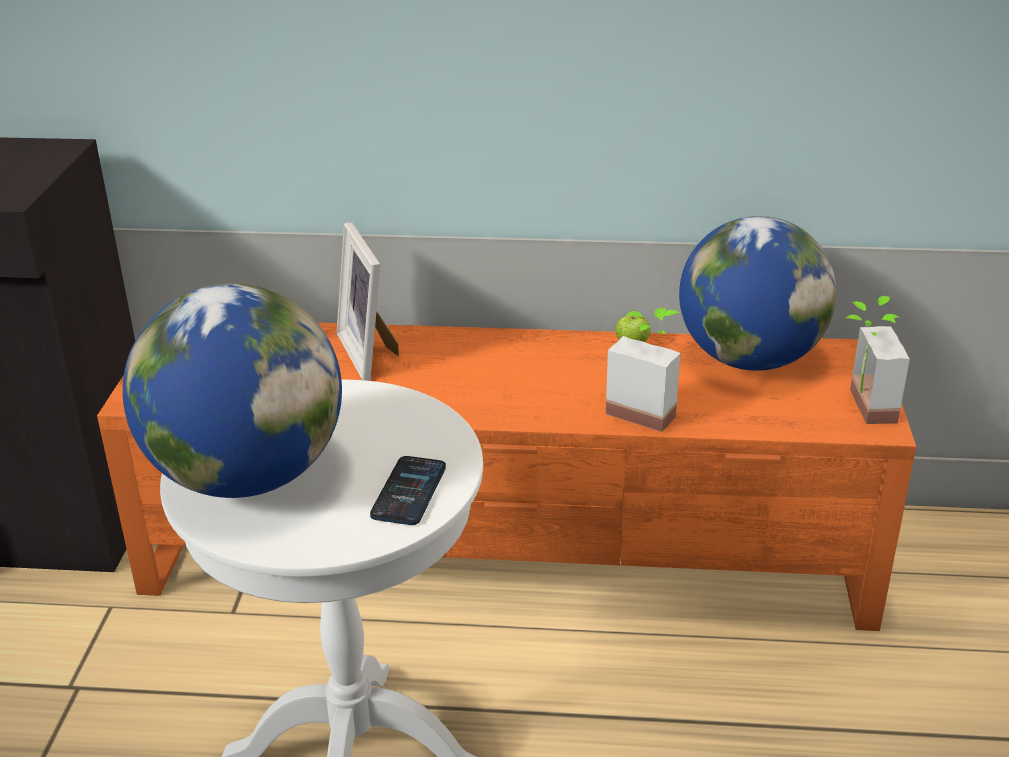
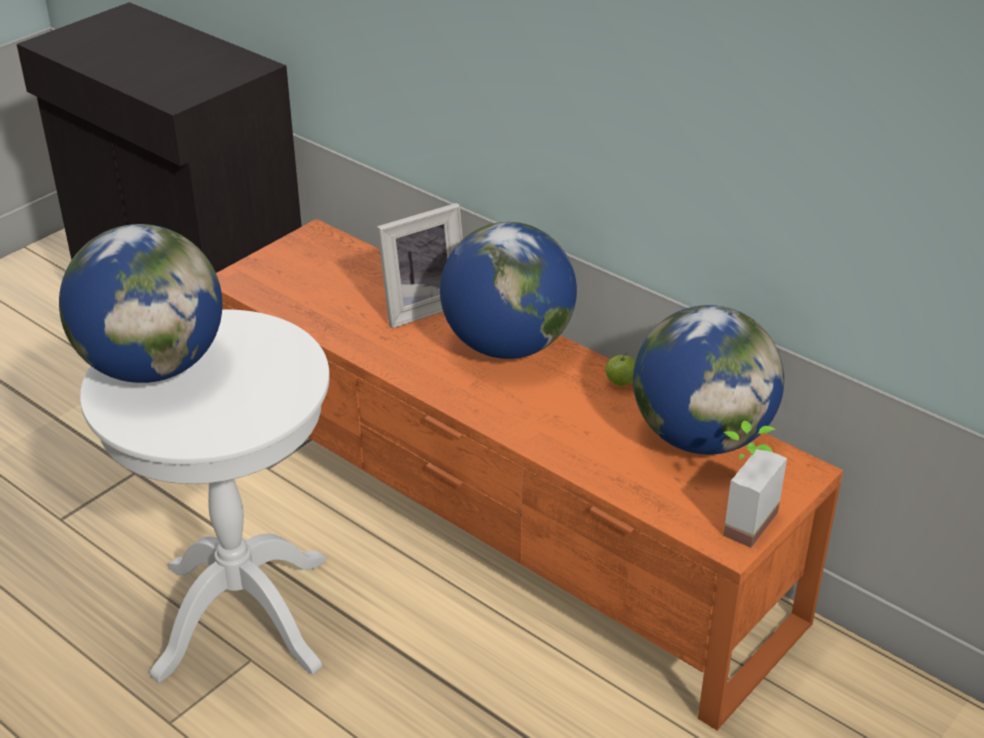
camera: 35 degrees right, 5 degrees up
picture frame [337,222,399,381] -> picture frame turned 135 degrees counterclockwise [377,203,463,328]
phone [370,456,446,525] -> none
potted plant [606,308,680,432] -> none
none -> globe [440,222,577,359]

